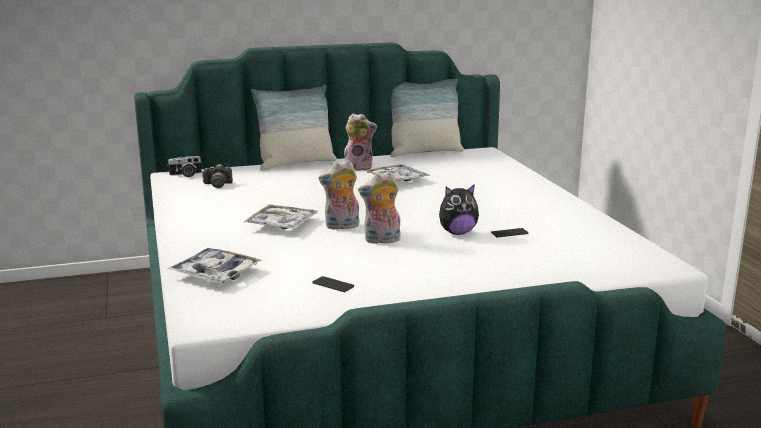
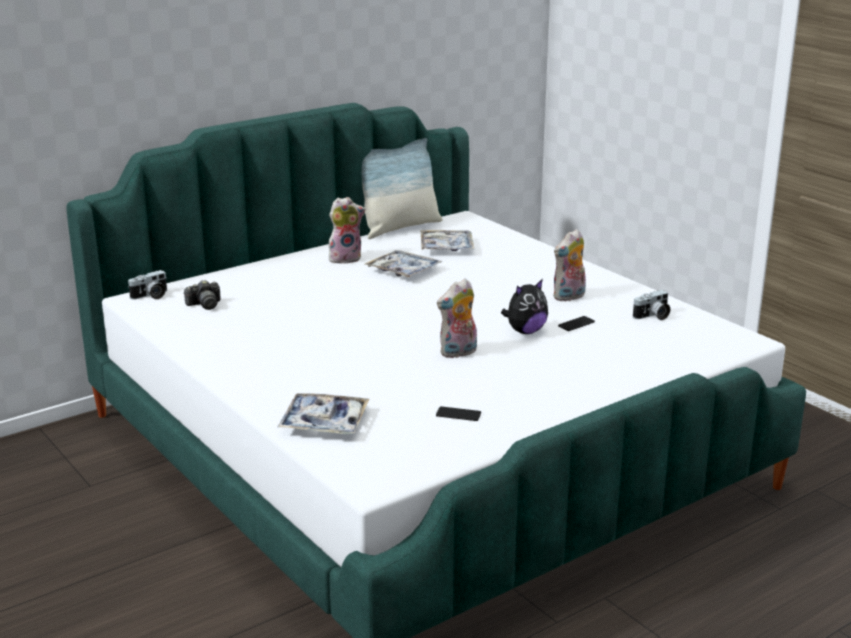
camera: 20 degrees left, 5 degrees up
tray [243,204,318,229] -> tray moved to [421,230,474,251]
pillow [251,84,337,171] -> none
plush toy [318,160,359,230] -> plush toy moved to [553,229,586,301]
none -> camera [633,290,670,320]

